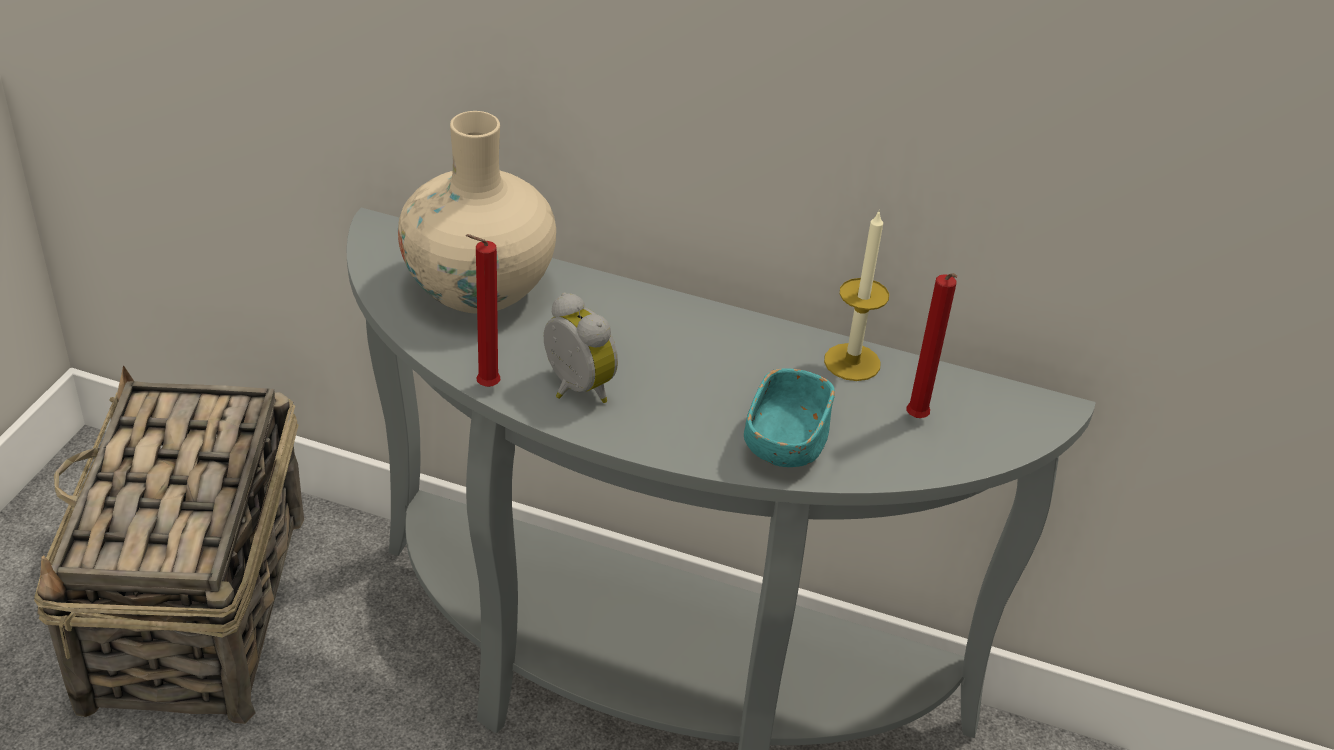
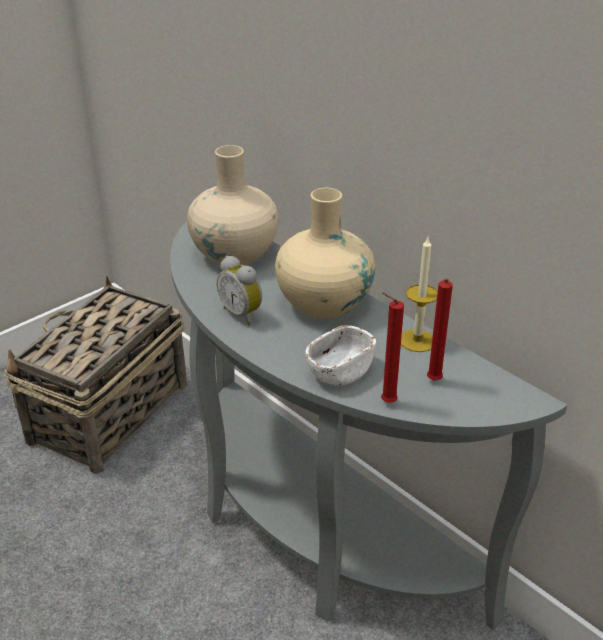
camera: 30 degrees right, 5 degrees down
red candle [465,234,501,387] -> red candle moved to [381,293,404,403]
alarm clock [544,293,618,403] -> alarm clock turned 150 degrees clockwise [217,256,262,325]
turquoise bowl [744,368,835,467] -> white bowl [305,325,376,385]
none -> beige vase [275,188,375,319]

